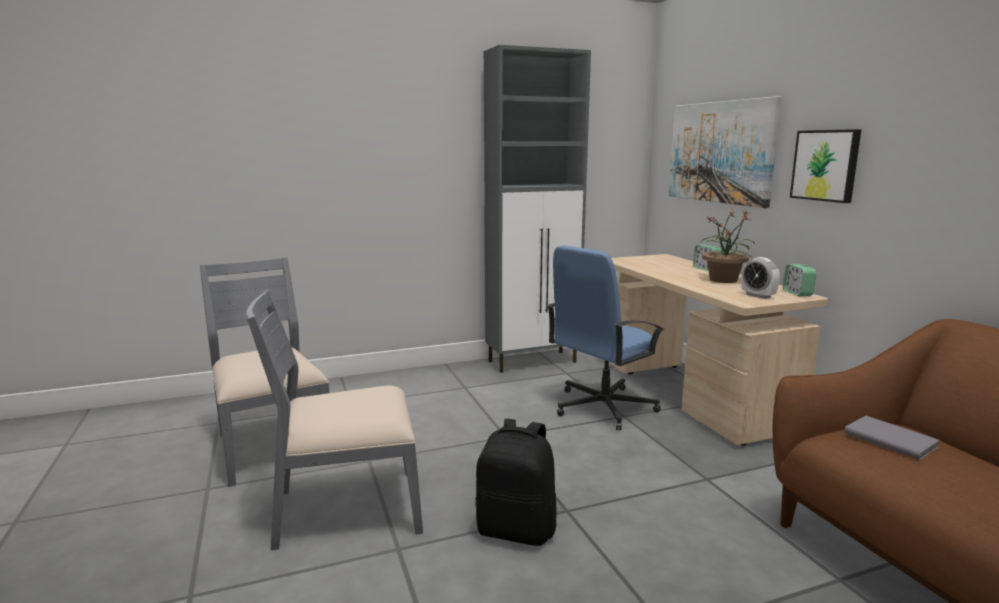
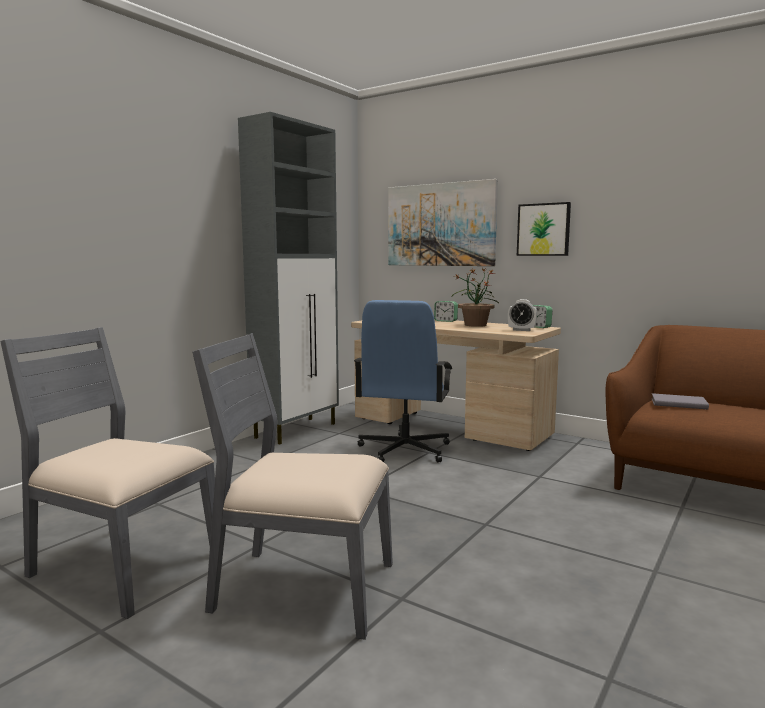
camera: 35 degrees left, 5 degrees down
grey chair [246,290,423,550] -> grey chair turned 60 degrees clockwise [192,333,393,640]
black backpack [475,419,557,546] -> none

